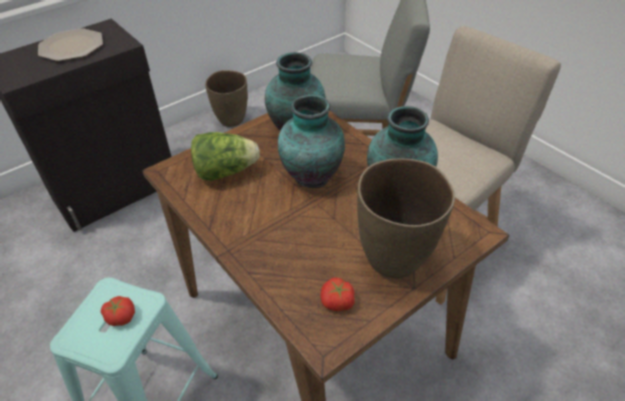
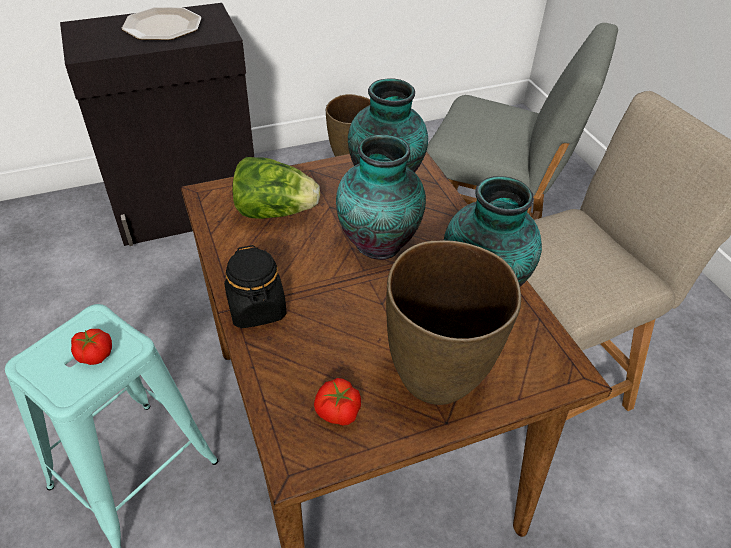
camera: 15 degrees right, 0 degrees up
none -> black jar [224,245,287,328]

